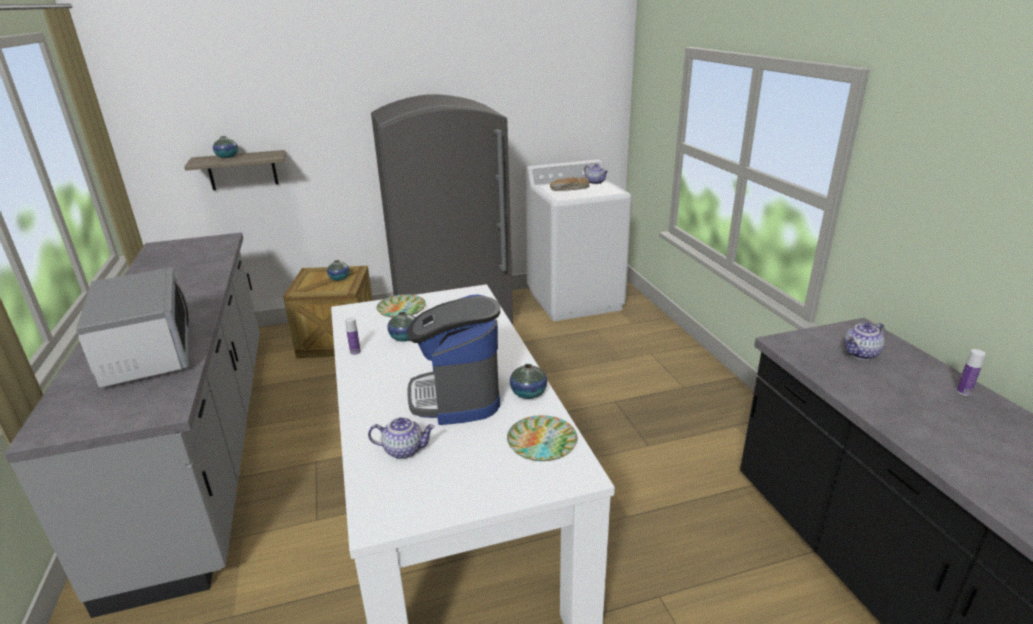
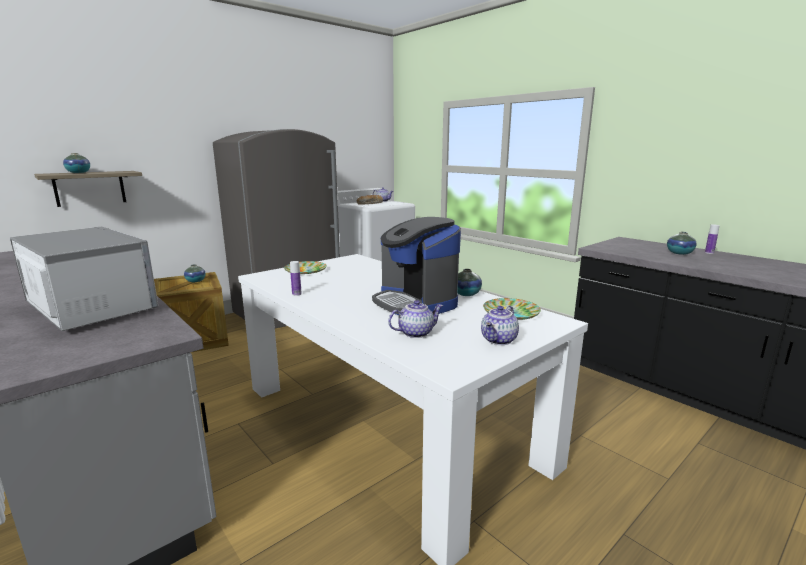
camera: 25 degrees left, 10 degrees down
vase [387,312,416,342] -> vase moved to [667,232,697,255]
teapot [844,323,885,360] -> teapot moved to [481,306,519,345]

